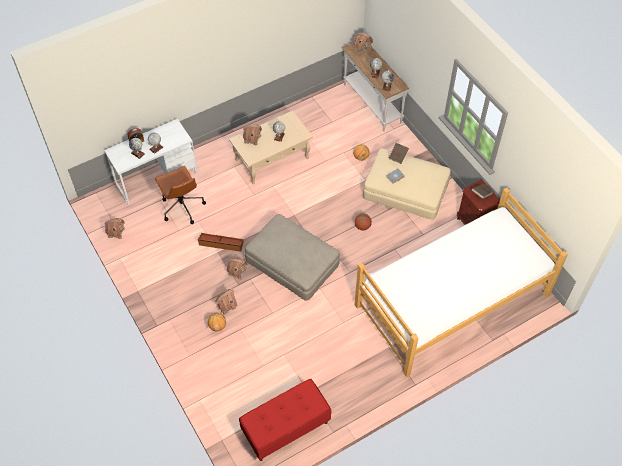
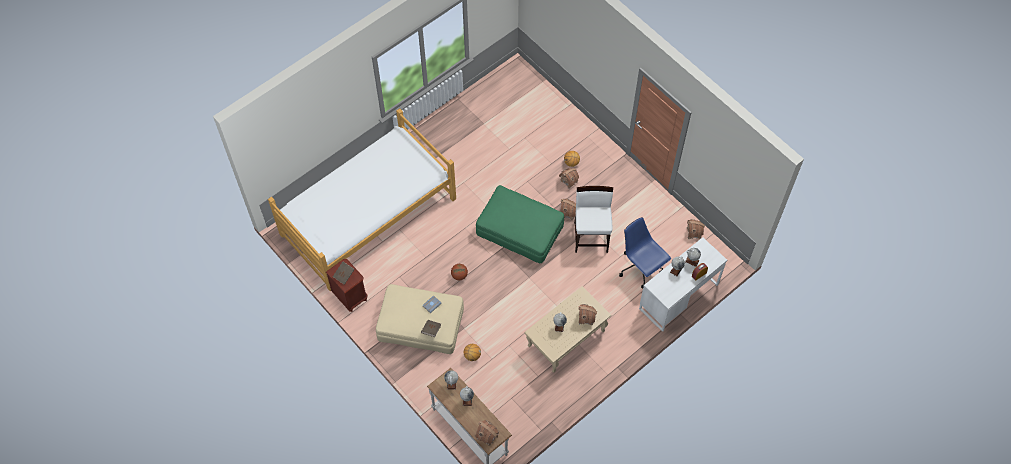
camera: 170 degrees right, 5 degrees up
brown office chair [154,166,206,224] -> blue office chair [619,217,671,289]
brown storage box [198,233,244,252] -> white chair [574,186,613,253]
red bench [239,379,331,461] -> none
beige ottoman [245,214,340,301] -> green ottoman [476,185,564,263]

